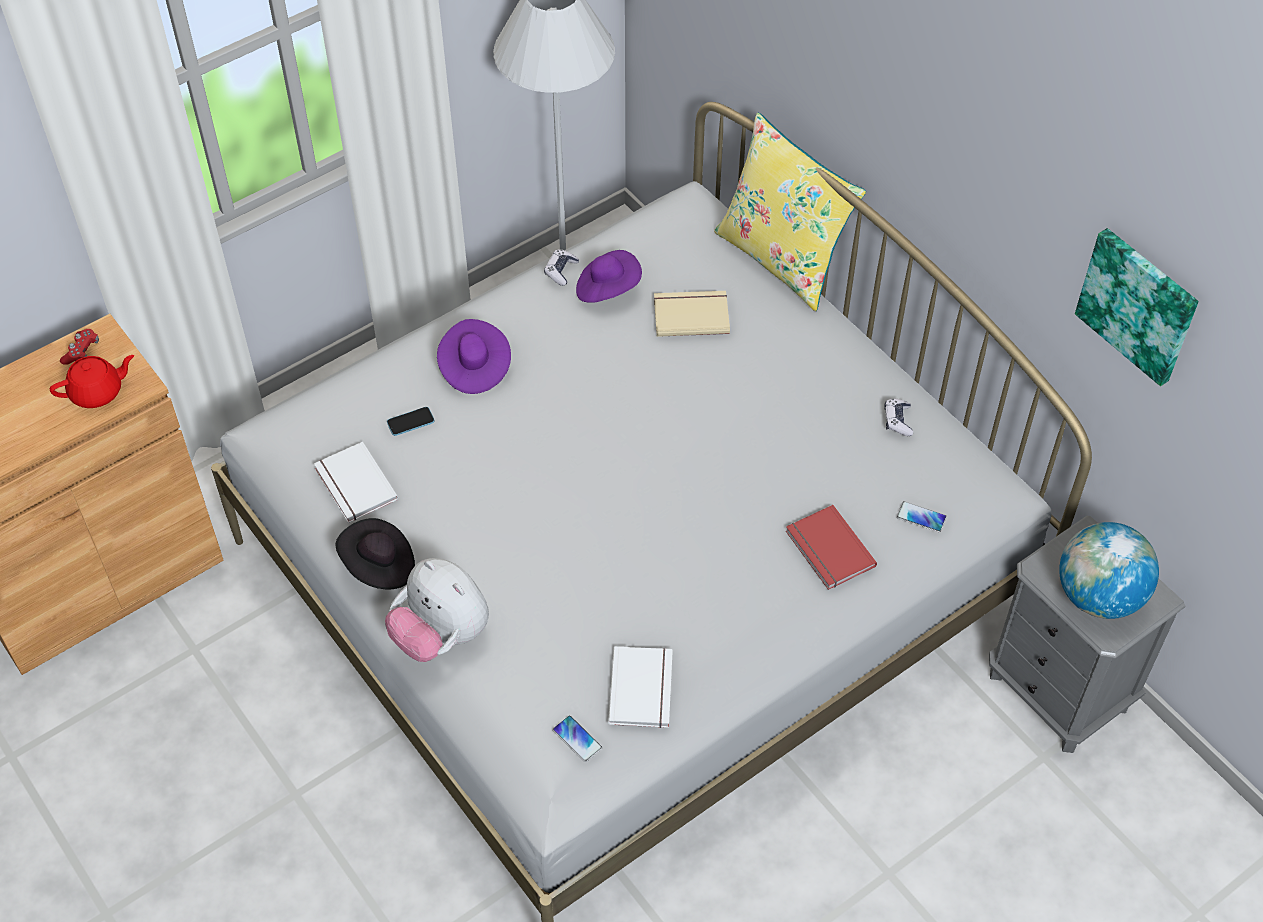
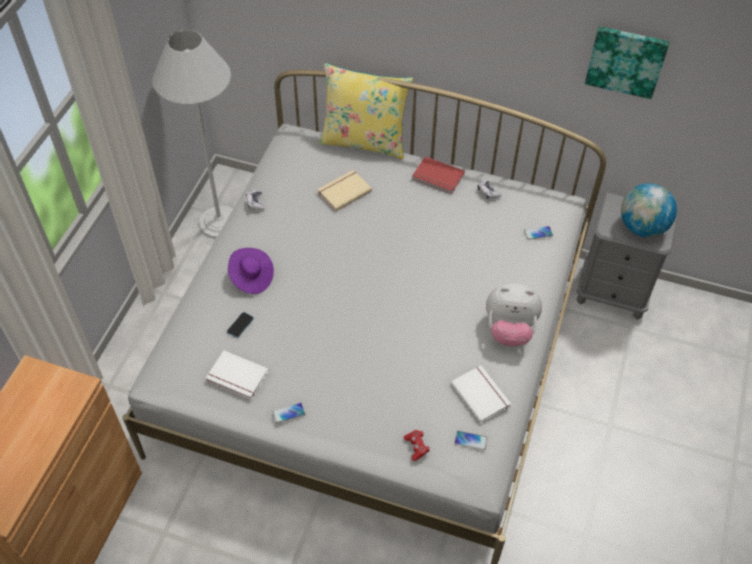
camera: 35 degrees left, 0 degrees up
red teapot [50,355,134,408] -> none
red game controller [60,329,99,365] -> red game controller moved to [404,430,430,461]
black hat [336,518,415,589] -> phone [272,403,305,423]
plush toy [385,558,489,662] -> plush toy moved to [486,283,542,346]
purple hat [576,250,642,303] -> none
red book [786,505,877,590] -> red book moved to [412,156,465,194]

